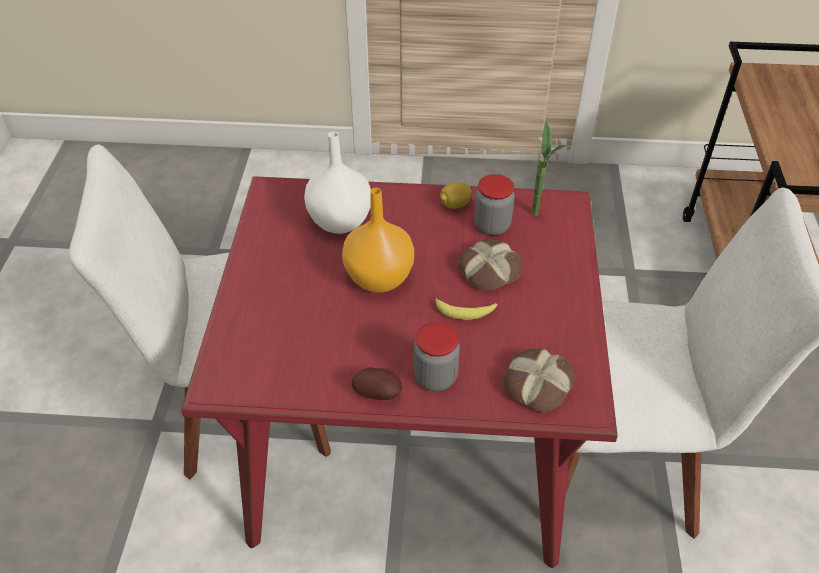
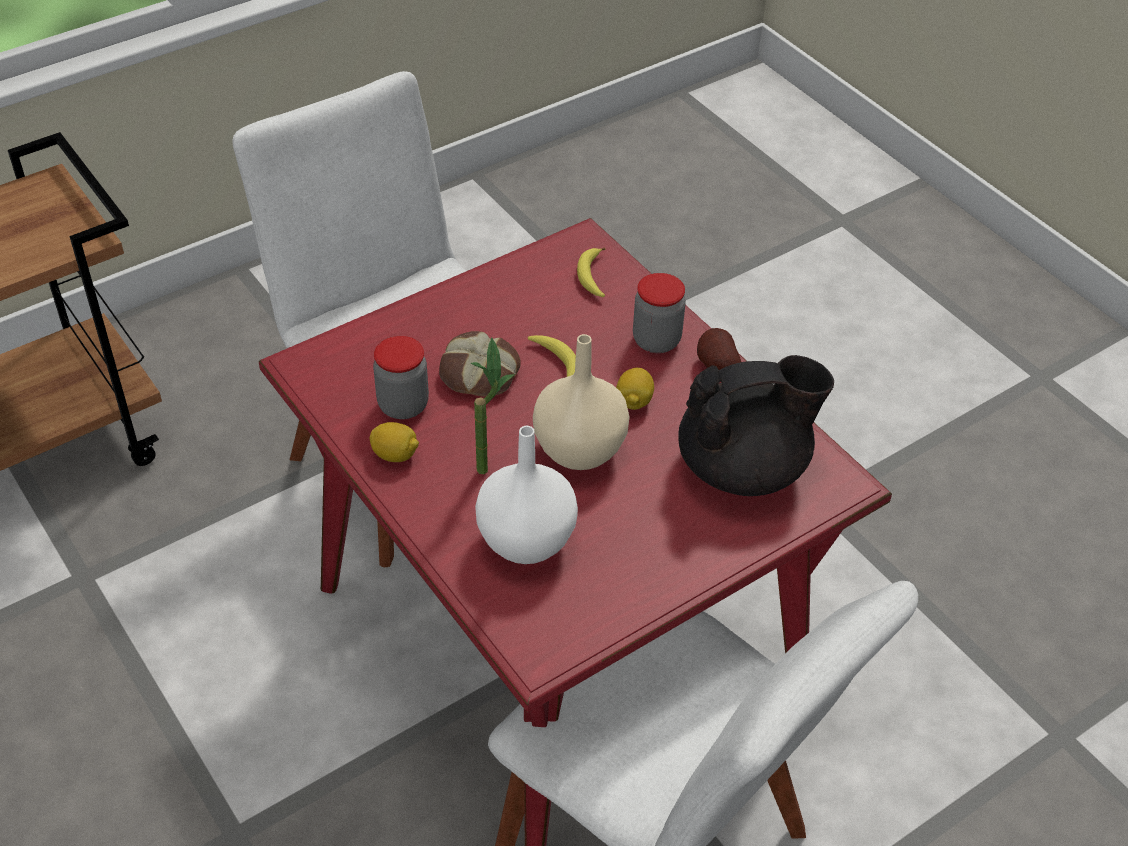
camera: 130 degrees left, 0 degrees up
orange vase [342,188,414,292] -> beige vase [533,334,630,470]
bread [504,349,575,412] -> banana [577,247,605,297]
potted plant [531,121,566,216] -> potted plant moved to [471,337,514,474]
none -> lemon [616,368,654,410]
none -> black teapot [678,355,834,496]

